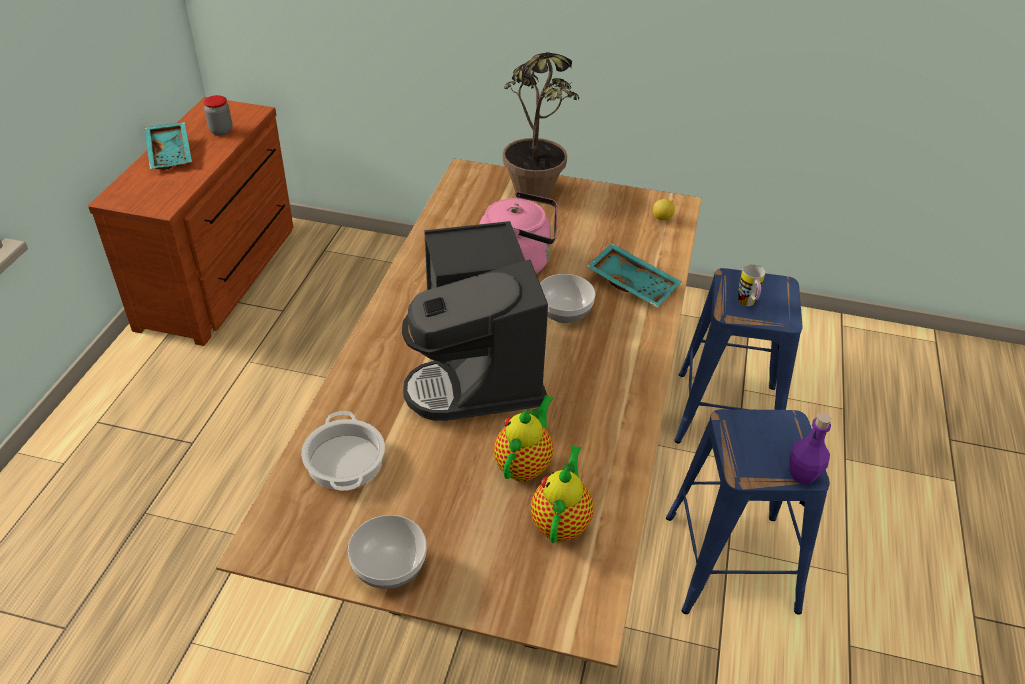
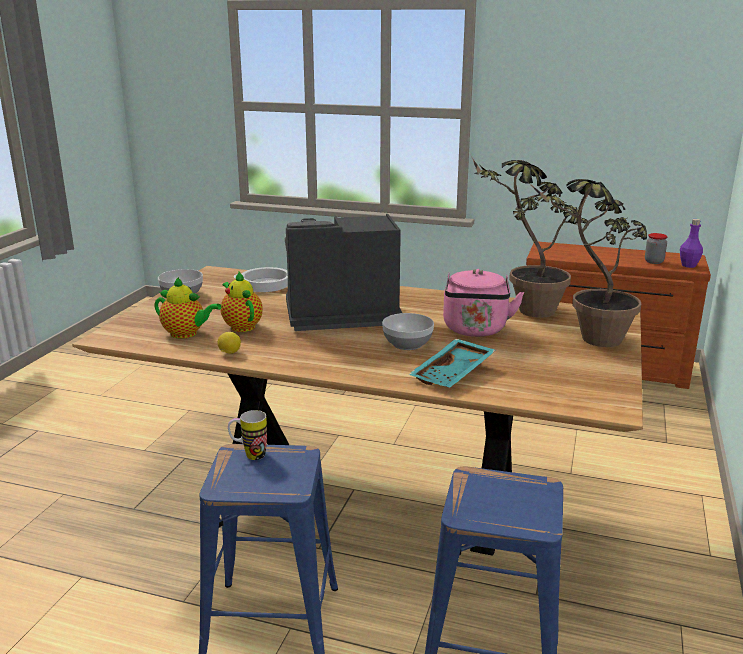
camera: 95 degrees right, 20 degrees down
turquoise tray [144,122,192,170] -> none
teapot [494,395,553,482] -> teapot turned 150 degrees counterclockwise [221,272,263,332]
lemon [653,199,675,220] -> lemon moved to [218,332,241,354]
mug [738,264,765,306] -> mug moved to [228,410,267,460]
purple bottle [789,413,832,484] -> purple bottle moved to [680,219,703,268]
none -> potted plant [471,156,588,318]

